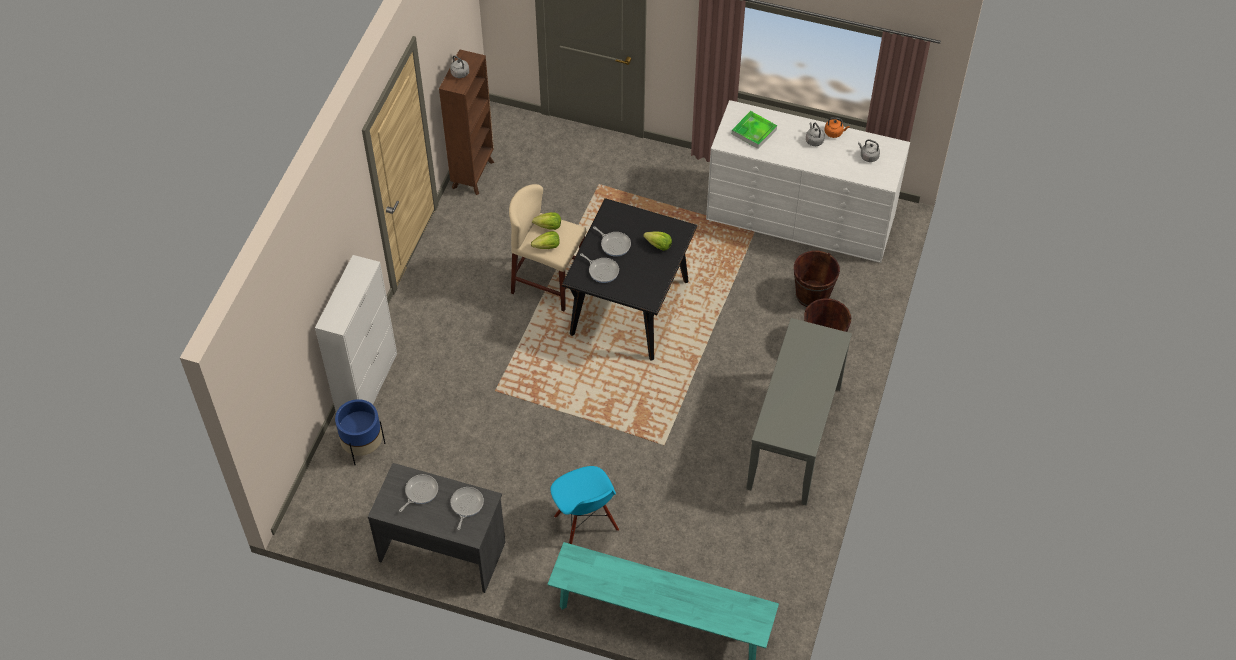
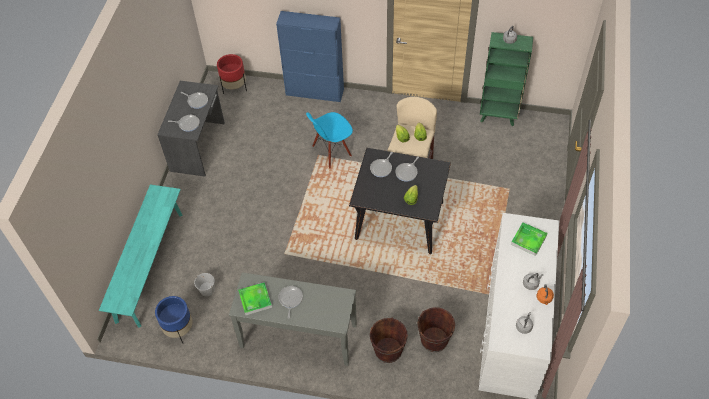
camera: 85 degrees right, 0 degrees up
white cabinet [315,255,397,412] -> blue cabinet [276,11,344,102]
blue planter [335,399,385,465] -> blue planter moved to [155,296,193,343]
brown bookcase [439,49,494,195] -> green bookcase [480,32,533,126]
blue chair [550,466,619,544] -> blue chair moved to [306,112,353,169]
none -> white bucket [194,273,215,296]
none -> red planter [217,54,247,94]
none -> tray [238,282,272,315]
none -> frying pan [278,286,303,318]

